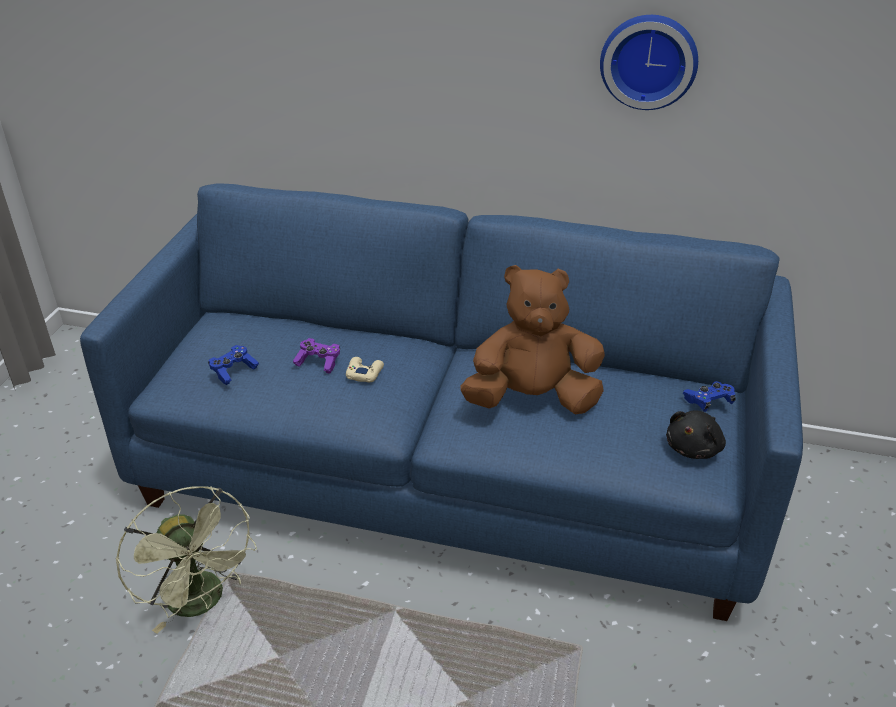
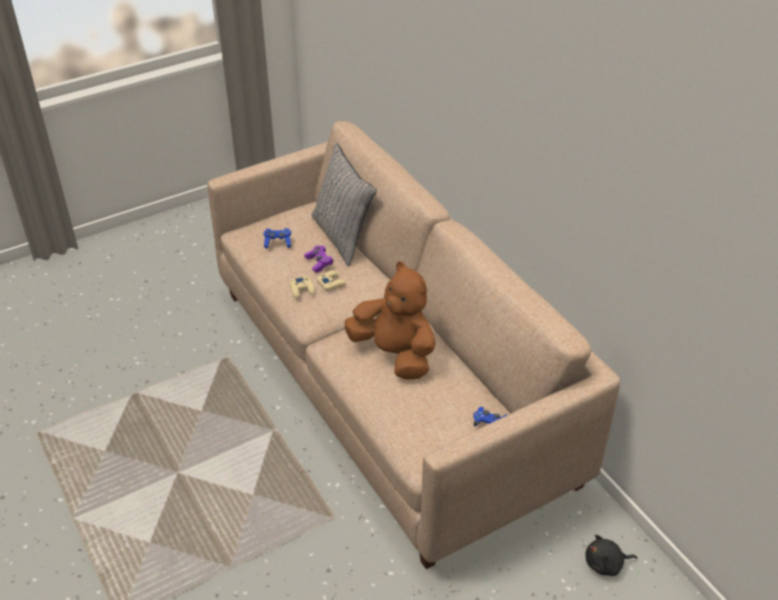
camera: 45 degrees right, 5 degrees up
blue sofa [80,183,803,621] -> beige sofa [207,121,620,569]
green fan [116,486,257,634] -> none
wall clock [600,15,698,110] -> none
black plush toy [666,410,726,459] -> black plush toy moved to [585,534,637,576]
none -> beige game controller [290,276,315,298]
none -> grey pillow [311,143,377,267]

